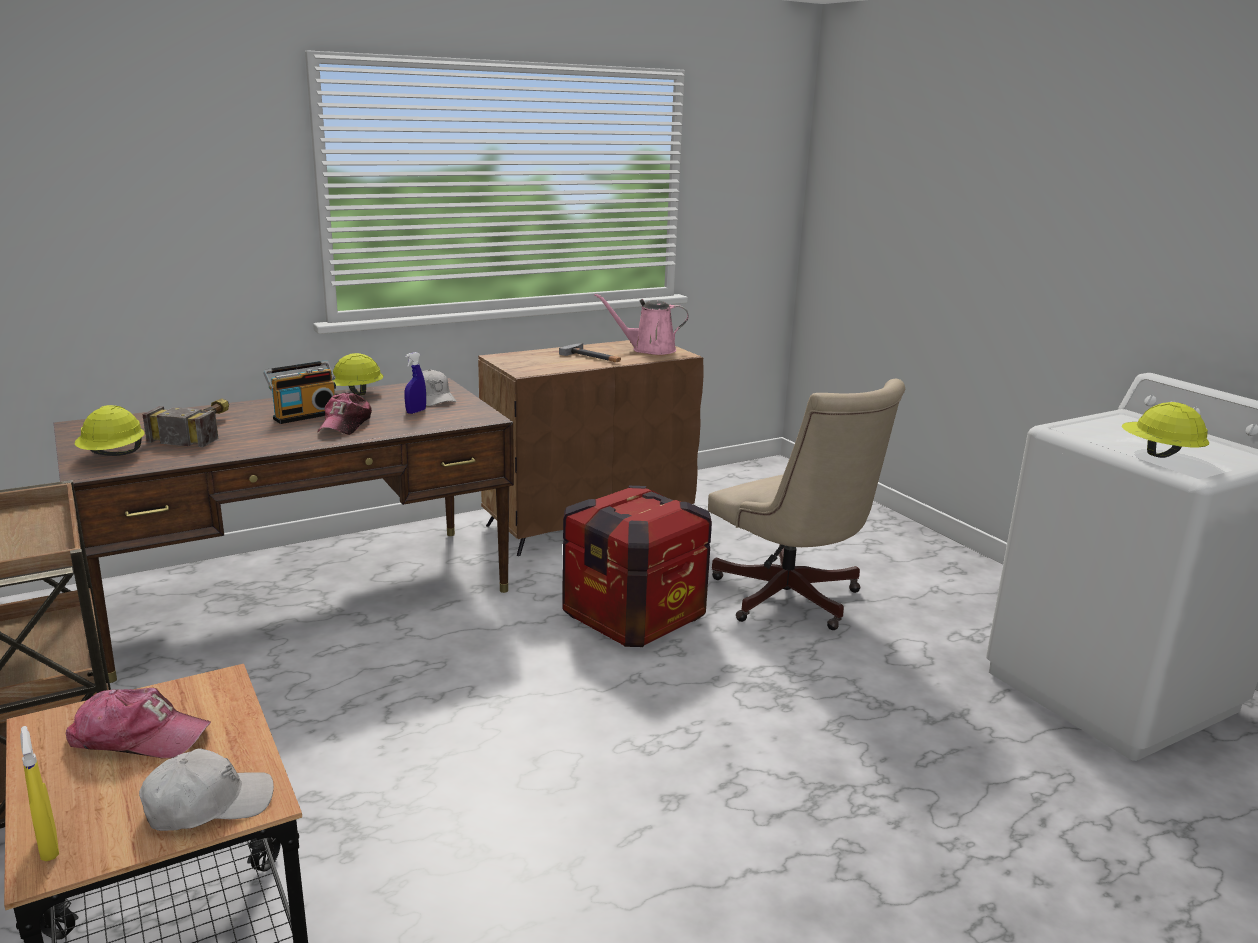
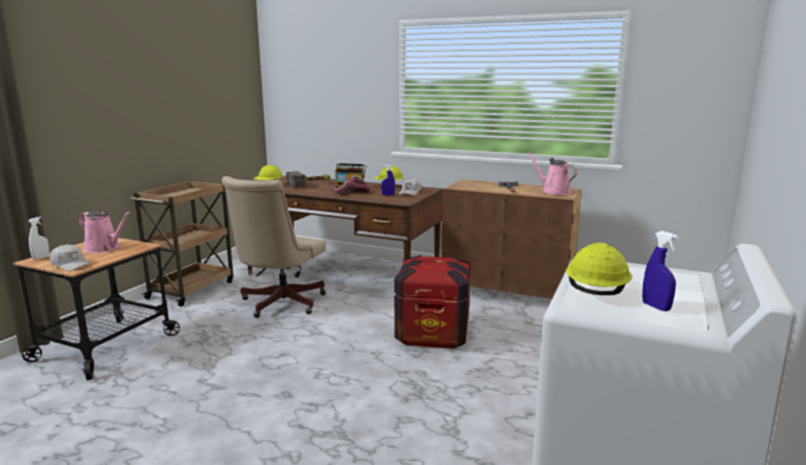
camera: 55 degrees right, 5 degrees down
yellow spray bottle [20,726,59,861] -> white spray bottle [28,217,49,260]
cap [66,688,211,759] -> pink watering can [78,211,131,253]
beige office chair [708,379,905,630] -> beige office chair moved to [222,176,326,318]
none -> blue spray bottle [642,231,679,311]

